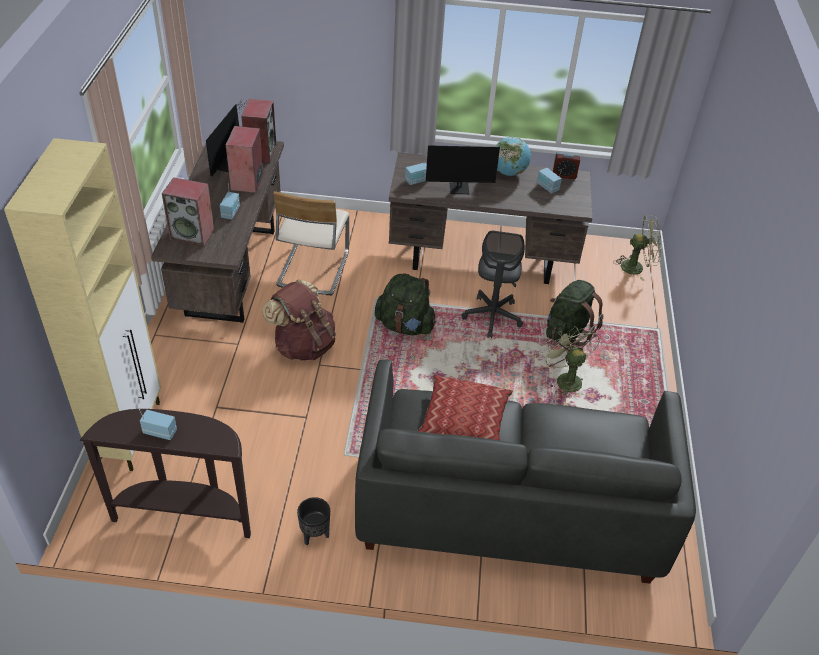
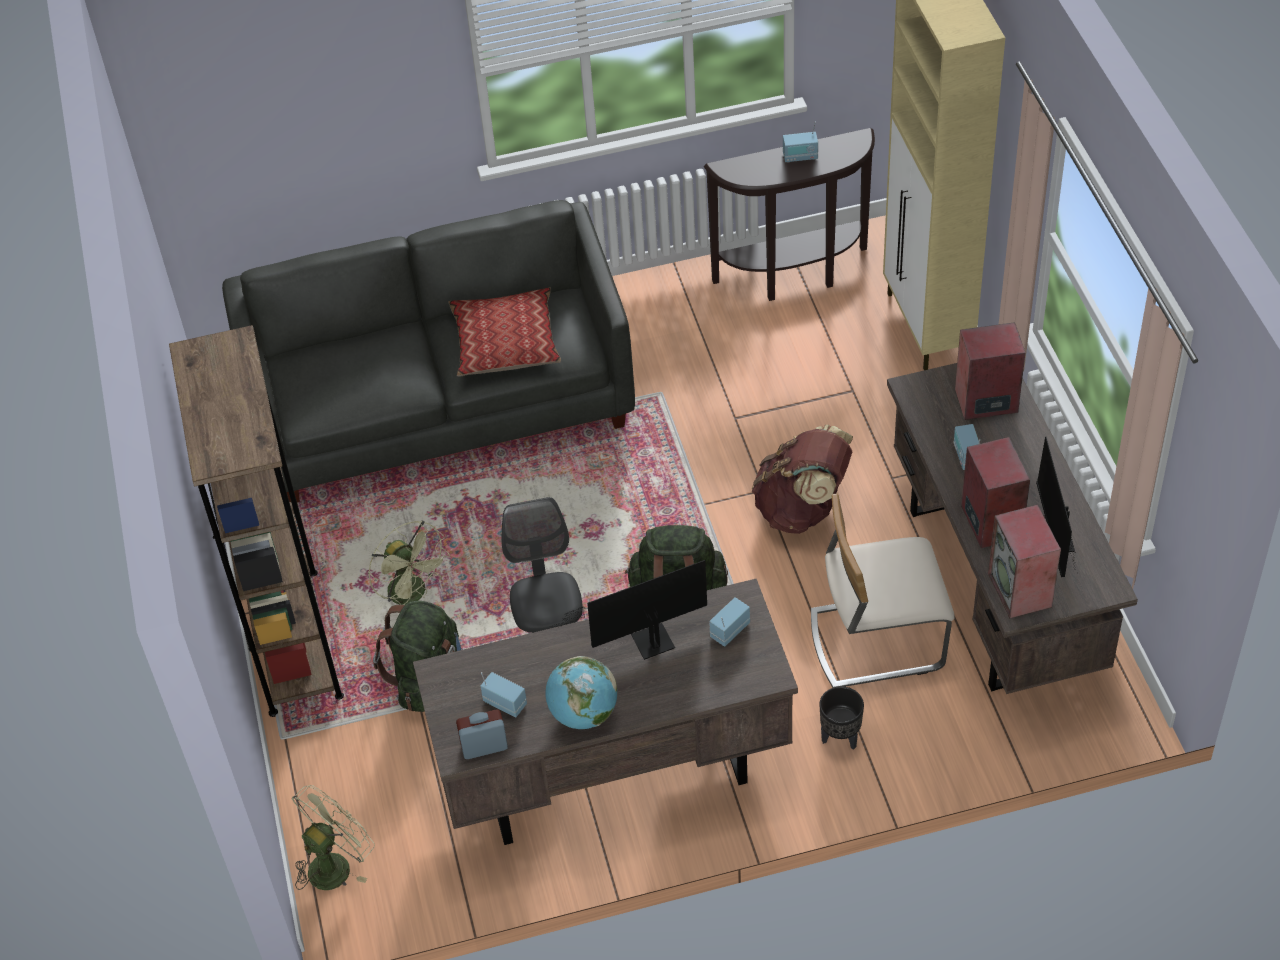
camera: 165 degrees right, 5 degrees up
beige chair [273,191,349,295] -> beige chair turned 90 degrees counterclockwise [811,493,955,688]
black planter [297,497,330,545] -> black planter moved to [819,686,864,750]
green fan [613,215,661,281] -> green fan turned 150 degrees clockwise [292,785,375,890]
none -> brown bookcase [169,325,344,717]

